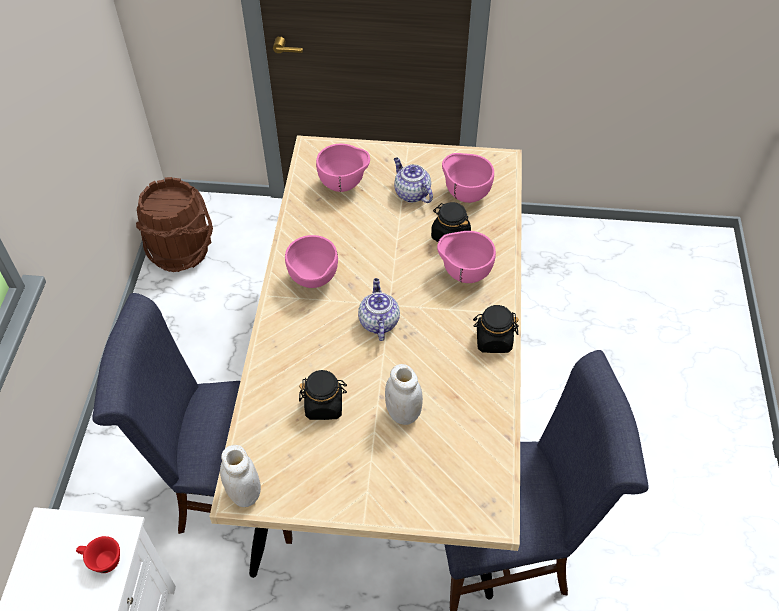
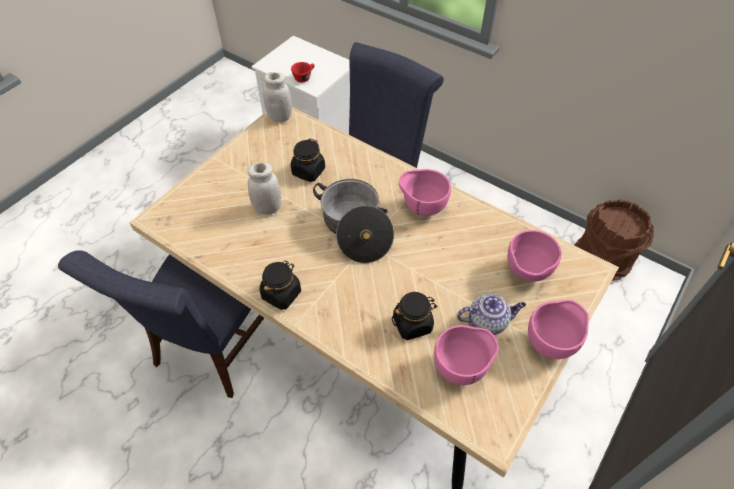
camera: 120 degrees right, 0 degrees up
teapot [358,278,400,341] -> cooking pot [313,179,394,263]
pink bowl [437,231,496,283] -> pink bowl moved to [528,300,589,359]

